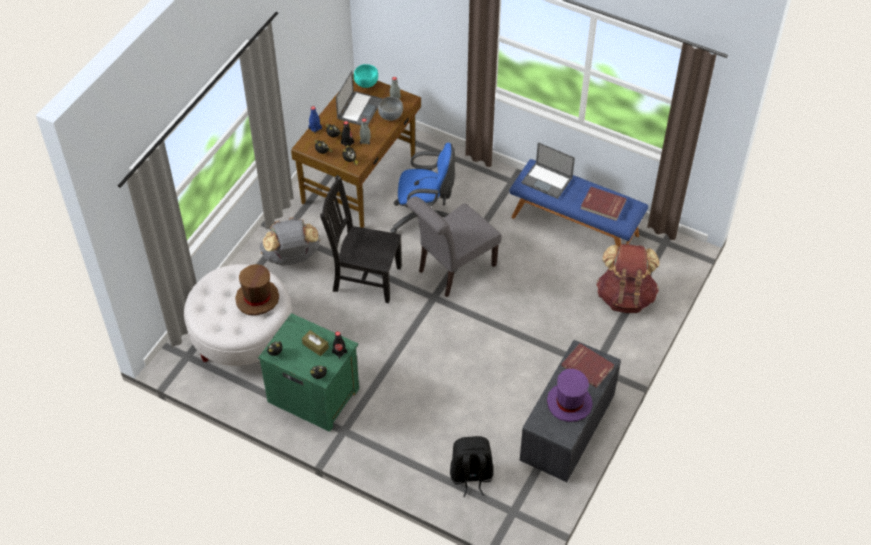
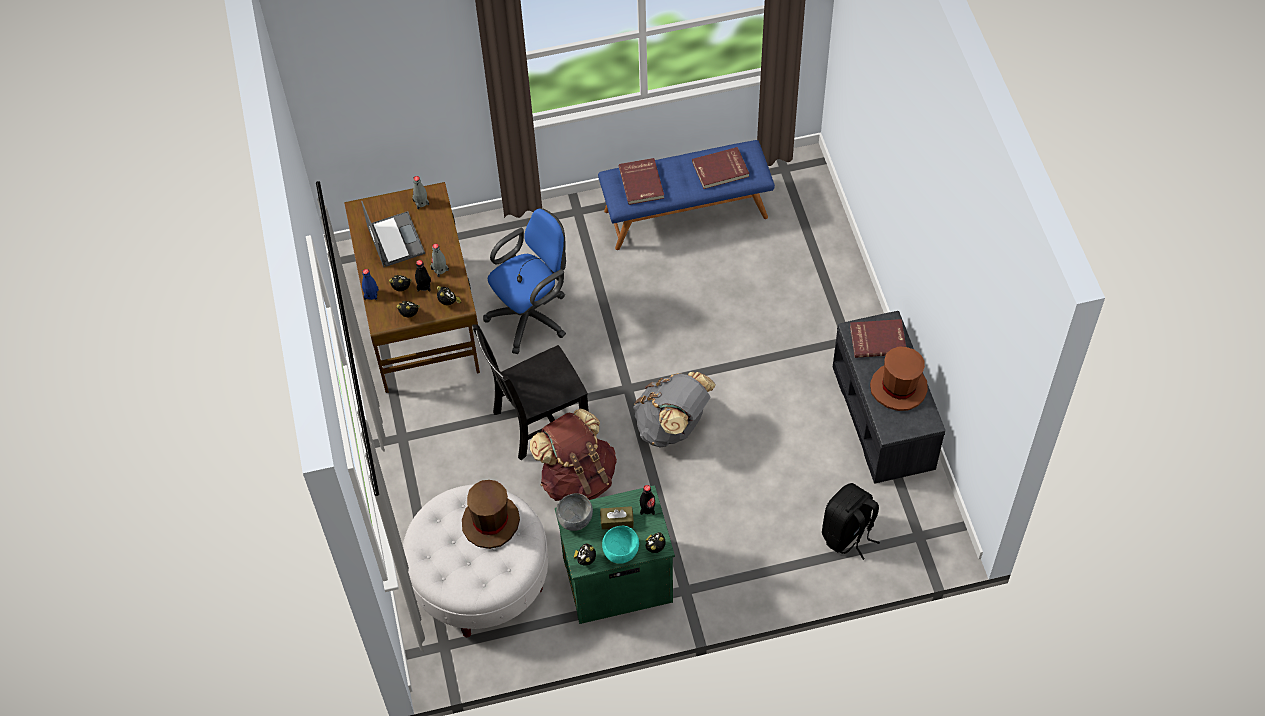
camera: 40 degrees left, 5 degrees up
grey backpack [260,217,320,265] -> grey backpack moved to [633,372,716,448]
turquoise bowl [354,64,378,88] -> turquoise bowl moved to [602,526,639,564]
grey bowl [378,97,403,121] -> grey bowl moved to [556,493,593,531]
grey chair [406,196,502,297] -> none
laptop [521,142,575,199] -> red book [619,158,664,205]
purple hat [547,369,593,422] -> brown hat [870,346,928,411]
brown backpack [596,244,659,313] -> brown backpack moved to [530,409,617,501]

